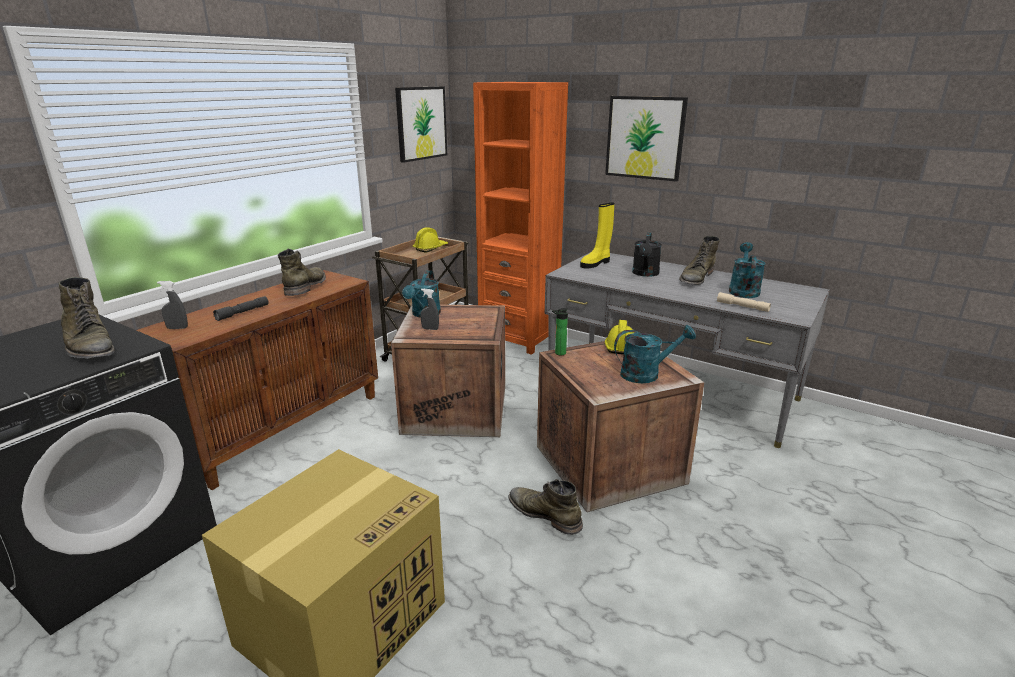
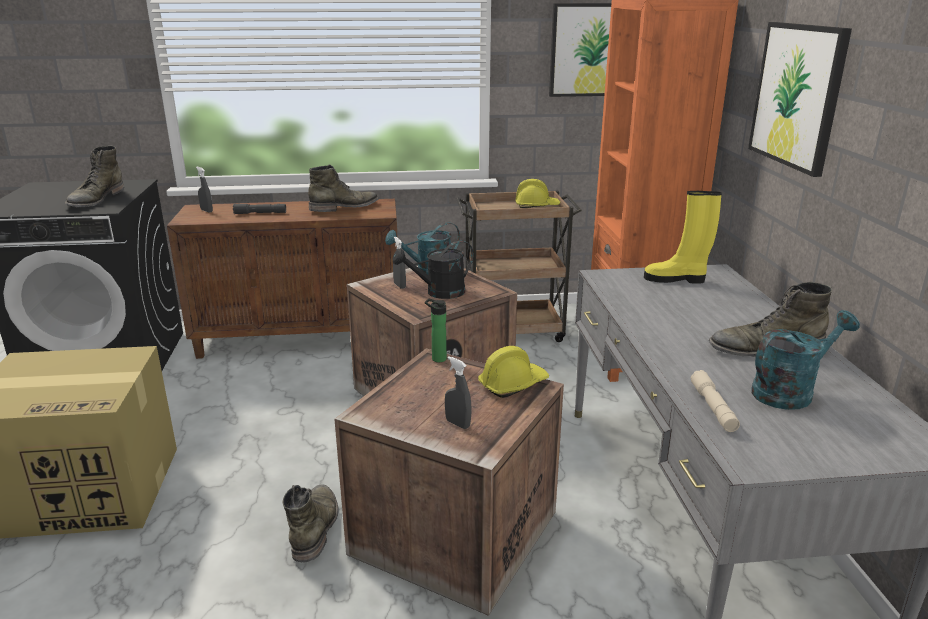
camera: 50 degrees right, 0 degrees up
turquoise watering can [614,325,696,383] -> grey spray bottle [445,356,472,429]
black watering can [632,232,662,277] -> black watering can moved to [393,240,474,299]

